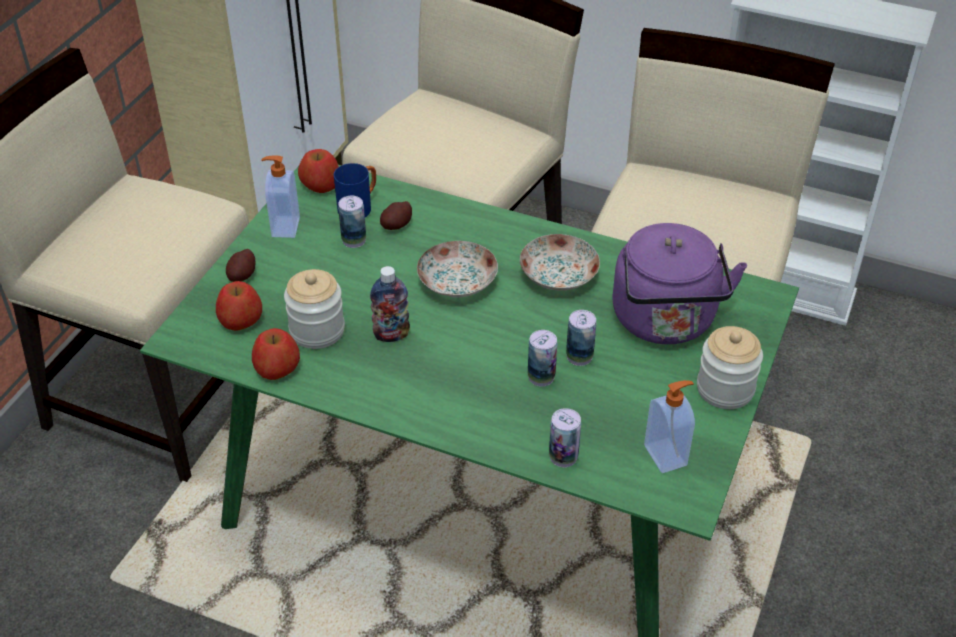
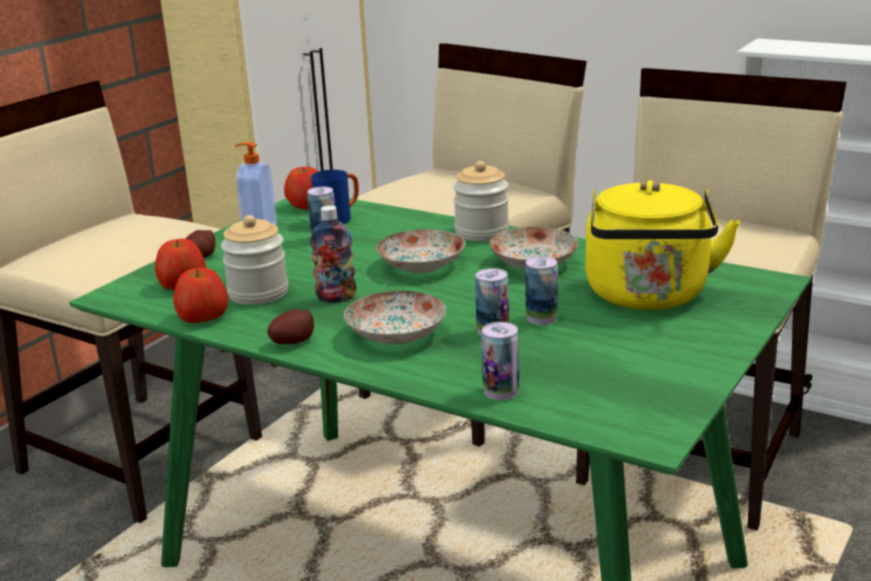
camera: 10 degrees right, 20 degrees down
potato [380,201,412,230] -> potato moved to [267,309,314,344]
purple kettle [612,223,747,344] -> yellow kettle [586,180,740,310]
soap dispenser [644,380,695,473] -> none
jar [697,326,763,409] -> jar moved to [453,161,509,241]
none -> plate [344,291,446,344]

